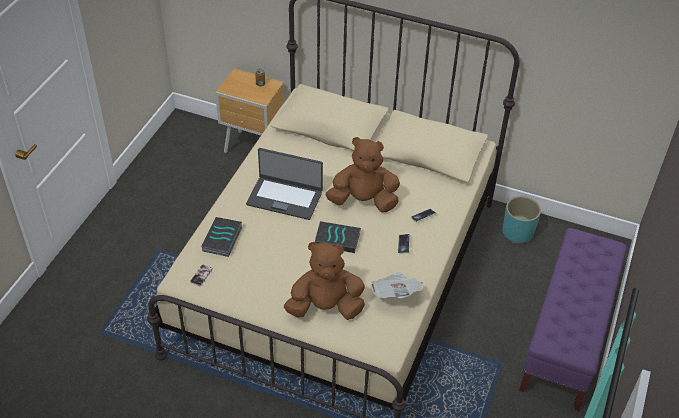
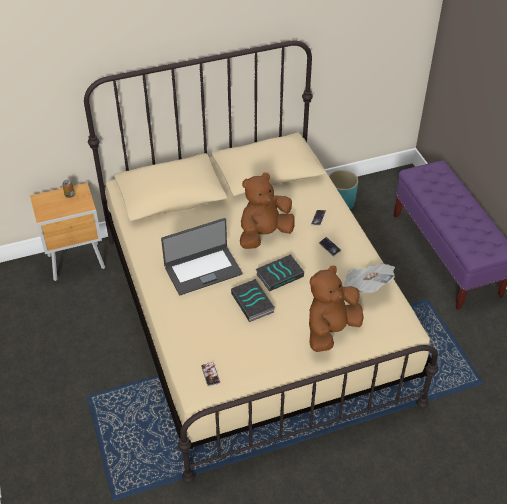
camera: 40 degrees left, 0 degrees up
book [202,217,242,257] -> book moved to [231,279,275,322]

